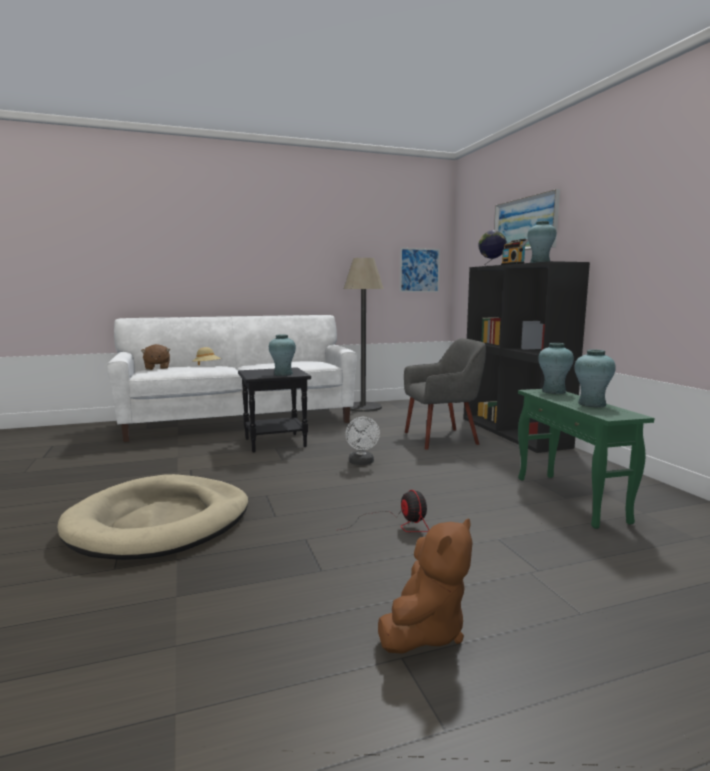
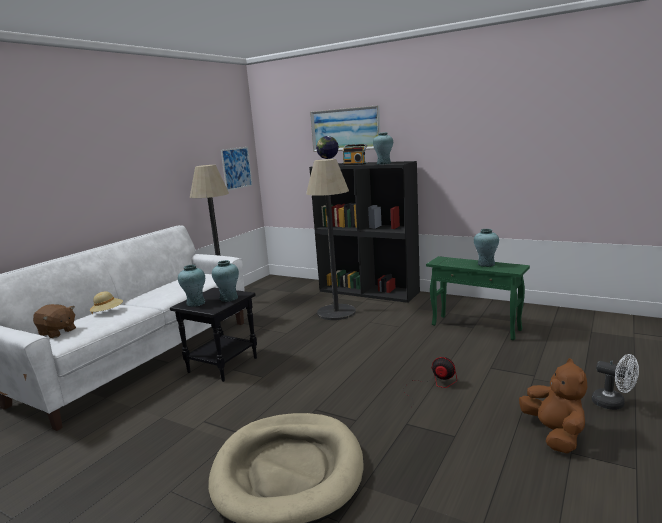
camera: 40 degrees left, 5 degrees up
white fan [346,417,380,465] -> white fan moved to [592,354,639,410]
grey armchair [404,338,486,450] -> floor lamp [306,159,356,320]
turquoise vase [538,343,574,394] -> turquoise vase moved to [178,265,205,307]

